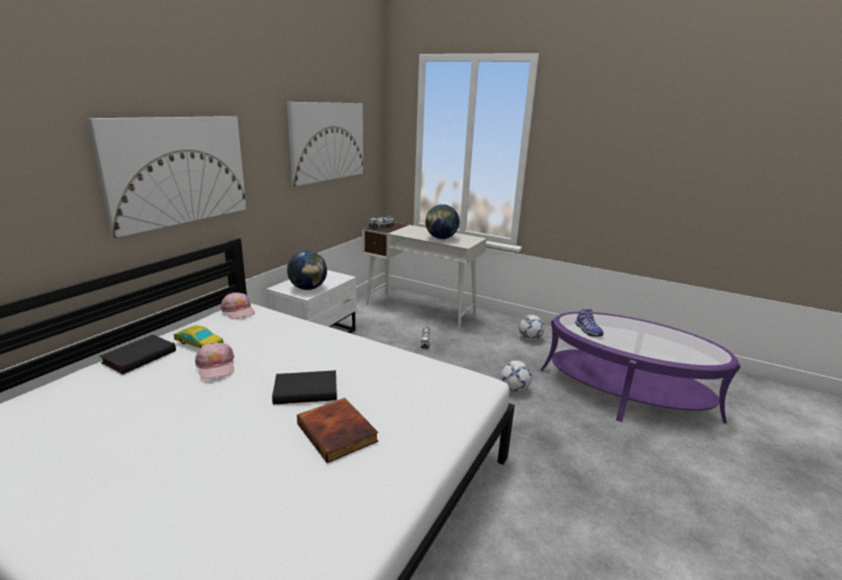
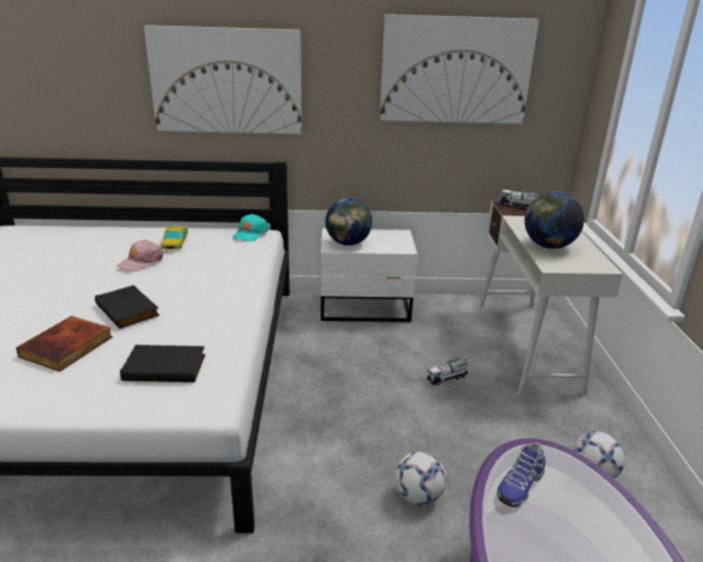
camera: 60 degrees right, 5 degrees up
black book [99,335,176,374] -> black book moved to [120,345,205,382]
pink cap [220,292,255,319] -> turquoise cap [232,214,269,242]

